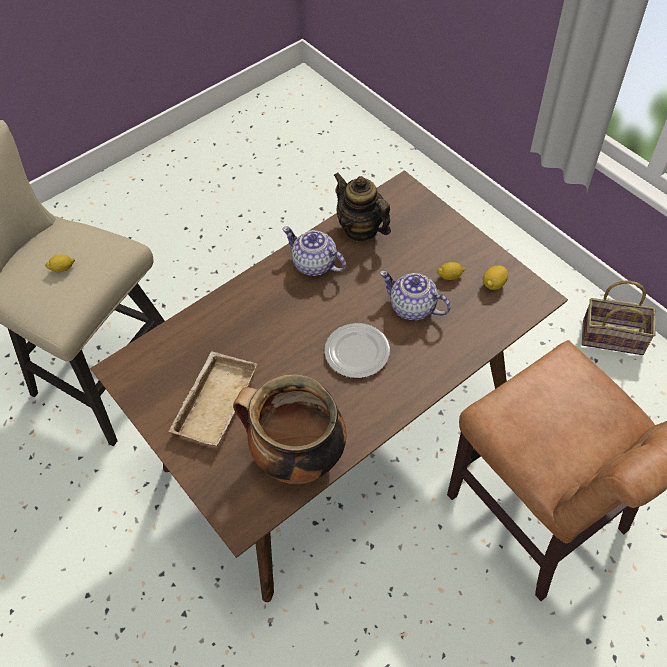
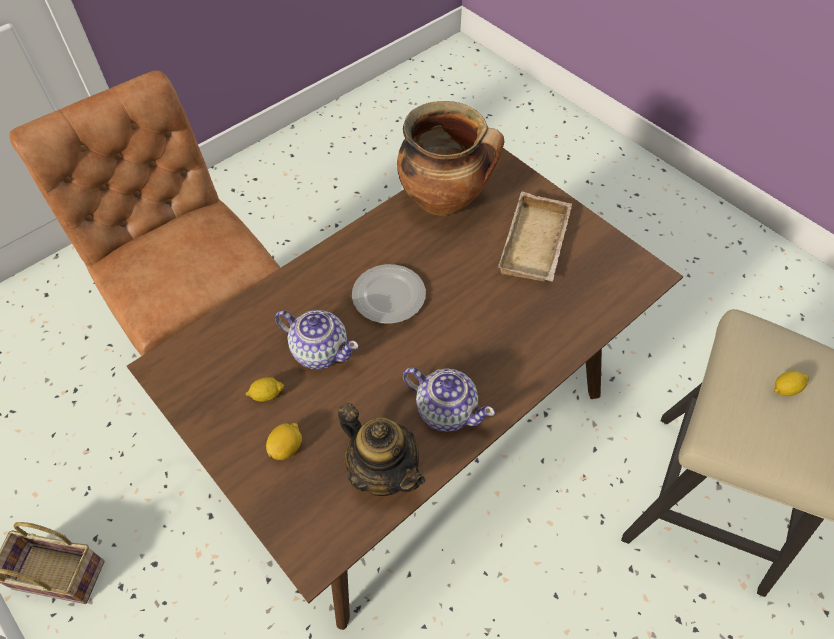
camera: 175 degrees right, 0 degrees up
lemon [483,265,508,290] -> lemon moved to [266,423,302,460]

